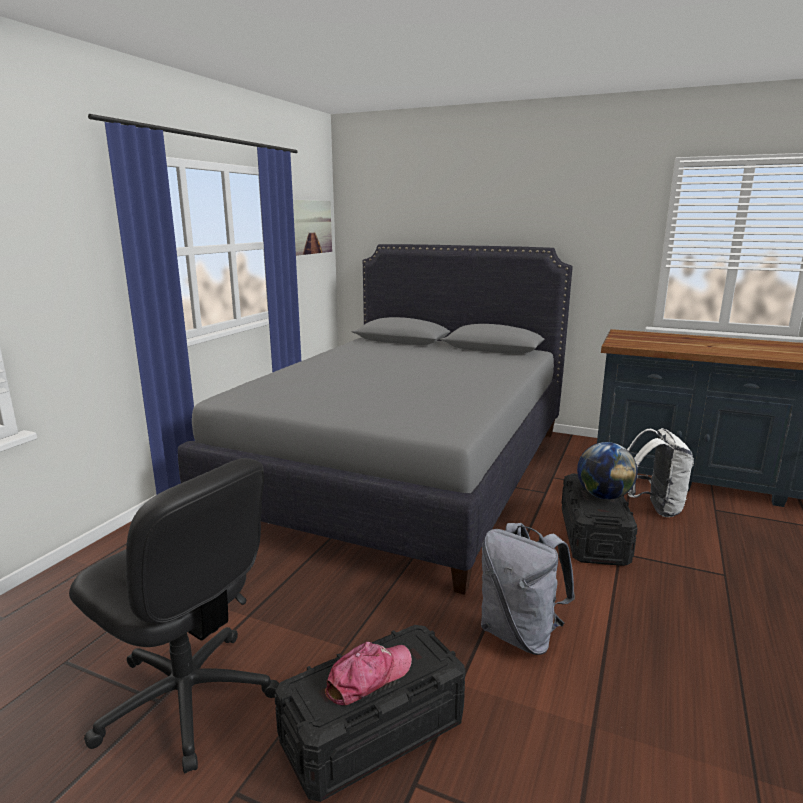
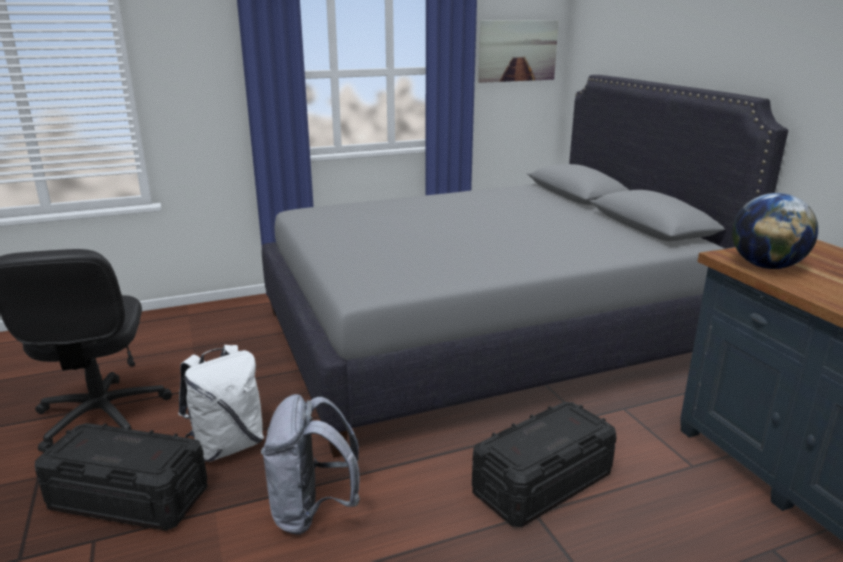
camera: 45 degrees right, 5 degrees up
cap [325,642,412,706] -> none
globe [577,442,638,499] -> globe moved to [732,193,818,269]
white backpack [627,428,694,517] -> white backpack moved to [178,345,264,462]

